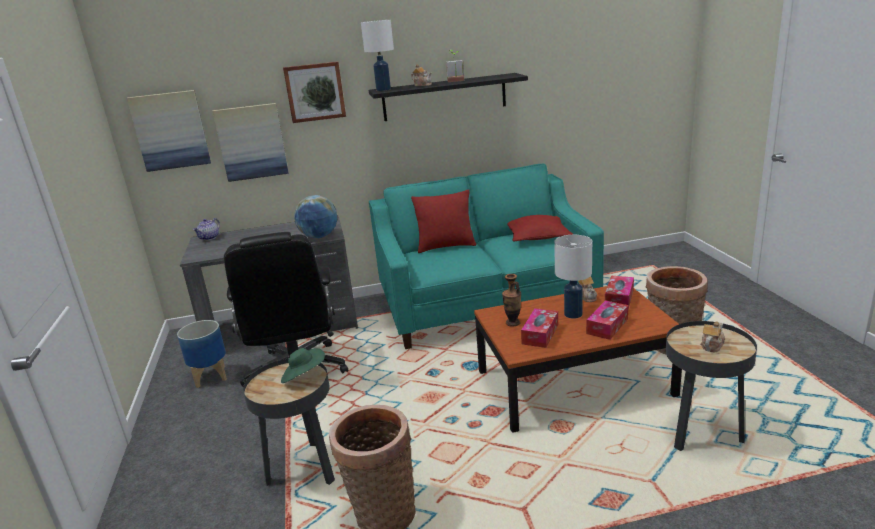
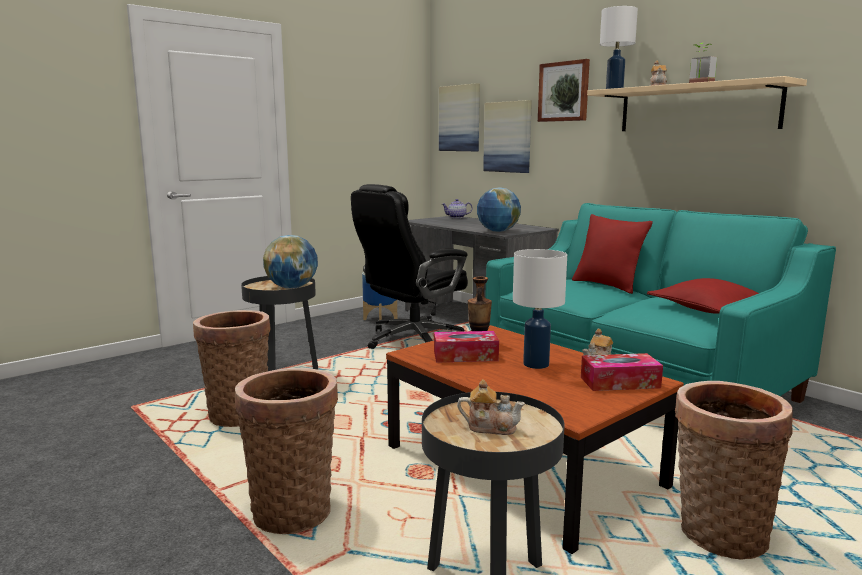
camera: 60 degrees right, 10 degrees down
green hat [281,348,325,383] -> globe [263,235,318,289]
black shelf [369,73,528,121] -> beige shelf [587,76,807,131]
tissue box [586,300,629,340] -> none
none -> basket [235,368,338,534]

